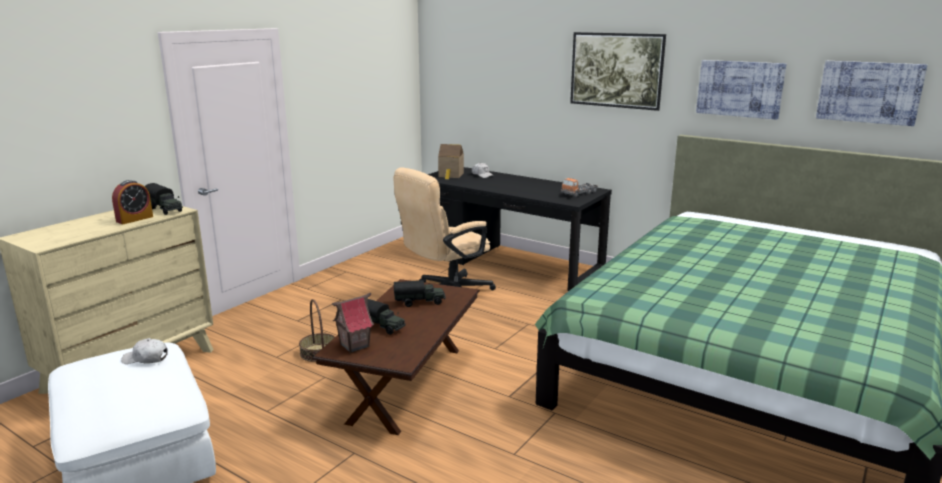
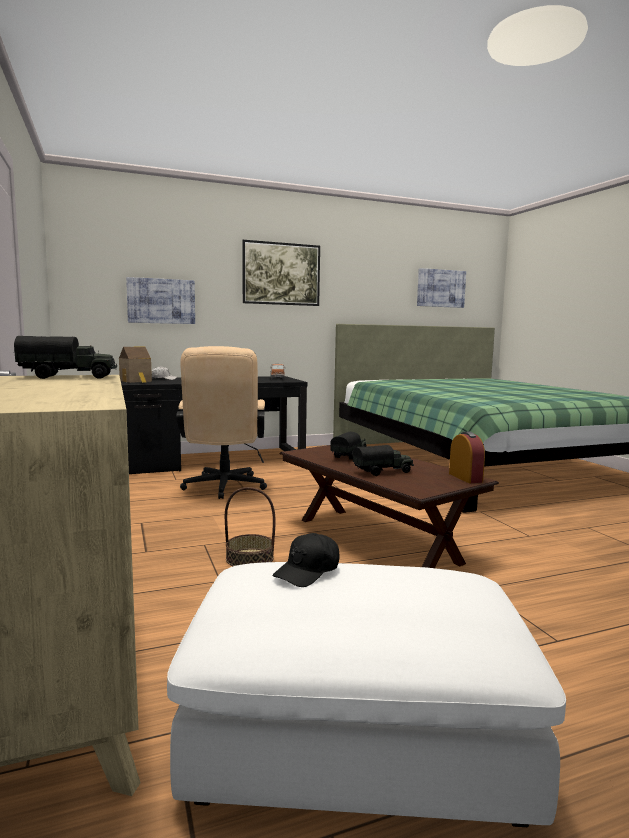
camera: 55 degrees left, 10 degrees down
alarm clock [112,180,153,224] -> alarm clock moved to [449,432,485,483]
white cap [121,338,168,364] -> black cap [272,533,340,587]
toy house [332,293,374,353] -> none
picture [696,60,787,120] -> picture moved to [126,277,195,324]

